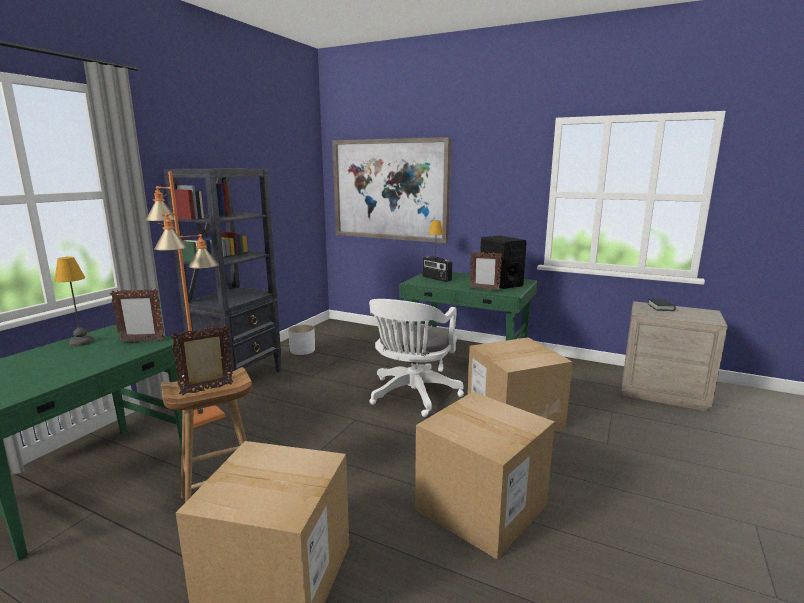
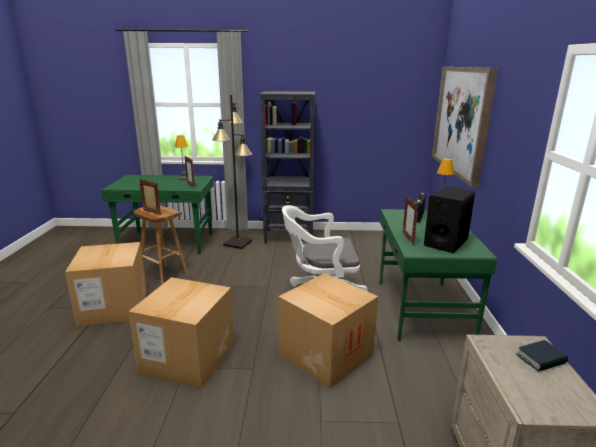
camera: 65 degrees right, 5 degrees up
orange floor lamp [145,171,225,428] -> black floor lamp [212,95,252,249]
white planter [288,325,315,355] -> none

